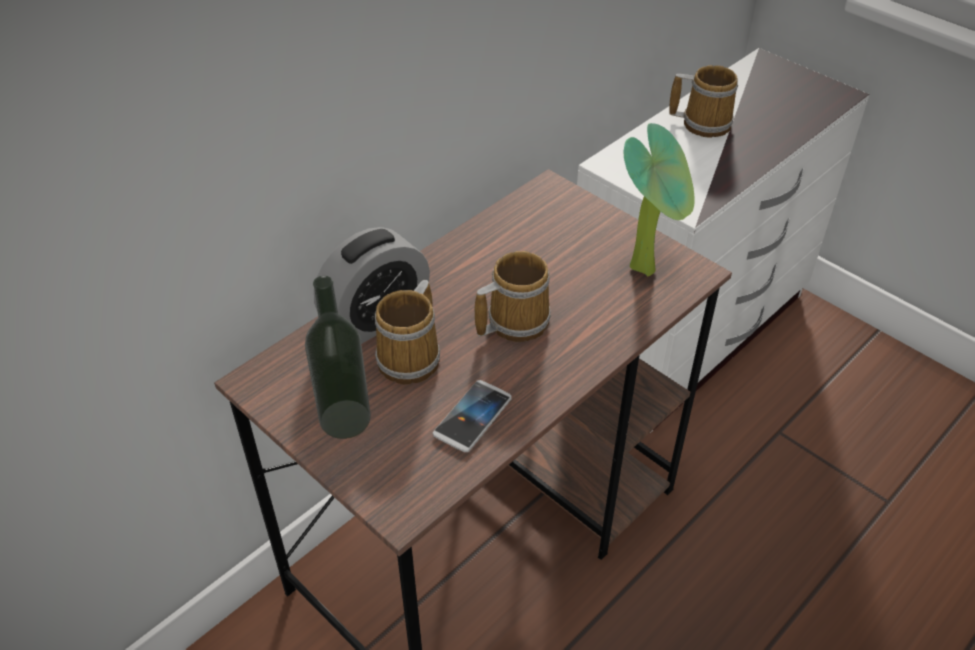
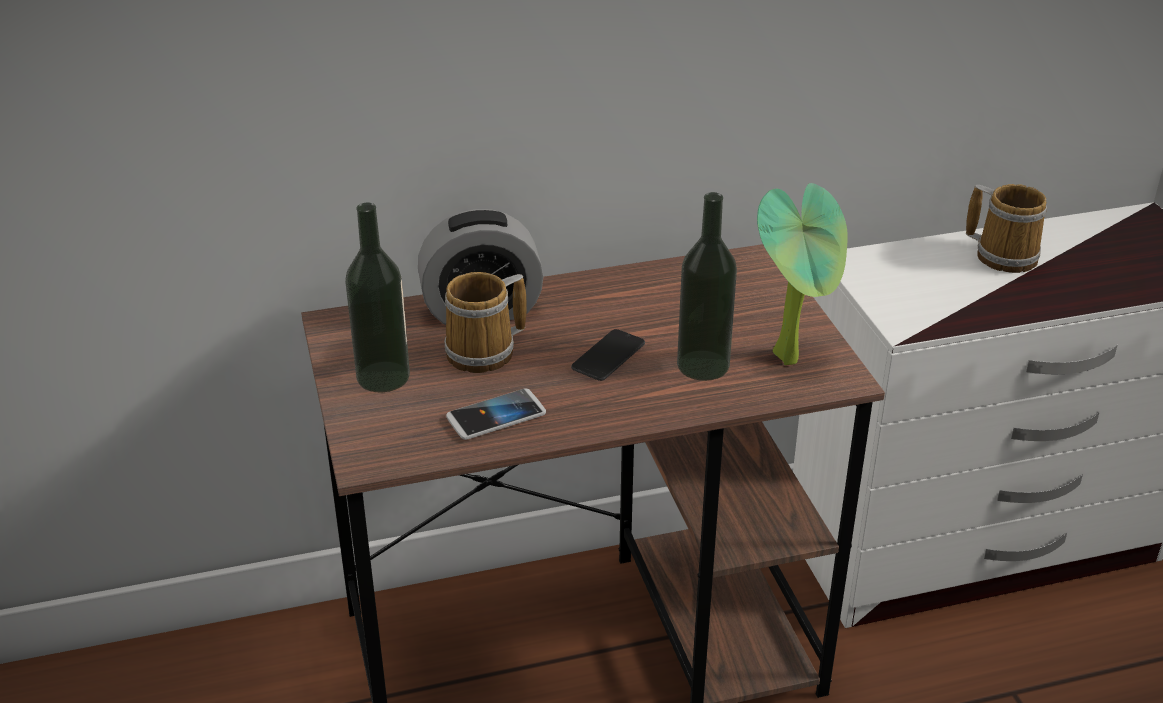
camera: 30 degrees right, 10 degrees down
mug [475,251,551,342] -> phone [571,329,645,381]
none -> bottle [677,192,737,381]

